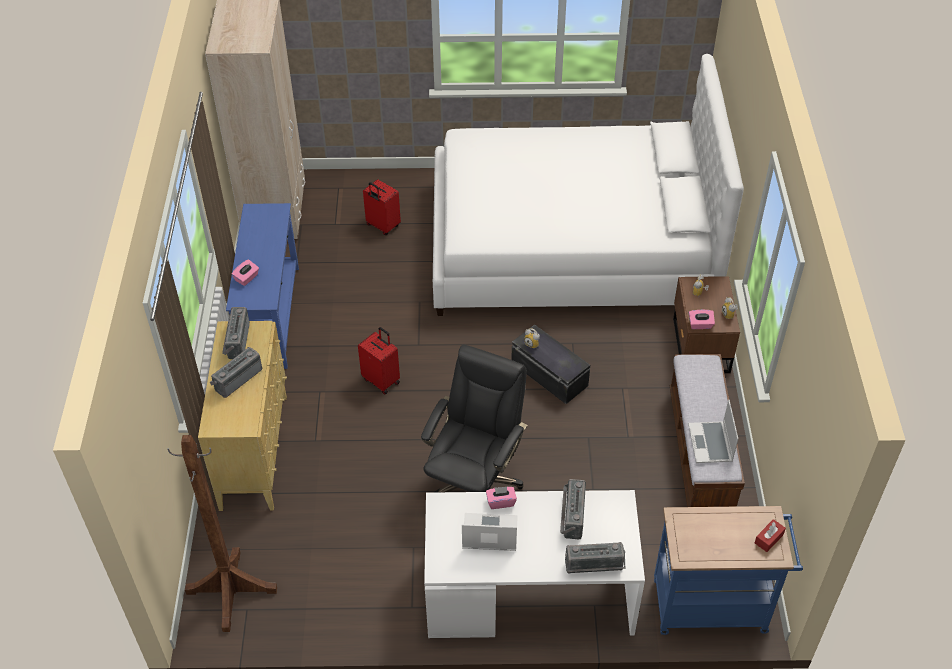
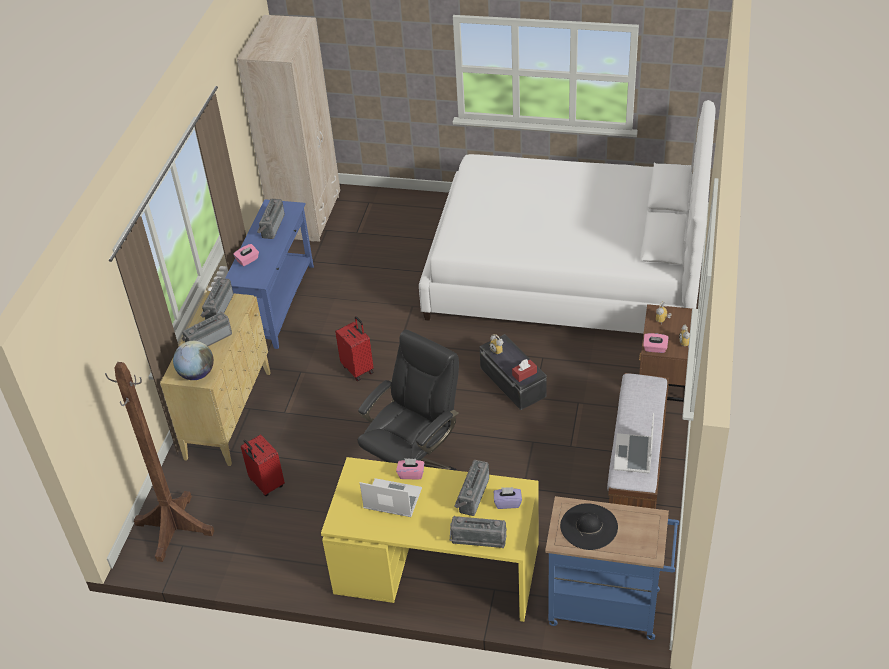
camera: 15 degrees right, 5 degrees down
red suitcase [363,179,401,235] -> red suitcase moved to [241,434,285,496]
white desk [424,490,645,638] -> yellow desk [321,457,539,622]
red tissue box [755,519,786,552] -> red tissue box moved to [512,359,537,382]
none -> globe [173,341,214,380]
none -> radio [257,199,285,239]
none -> purple tissue box [494,487,522,509]
none -> black hat [560,503,618,550]

